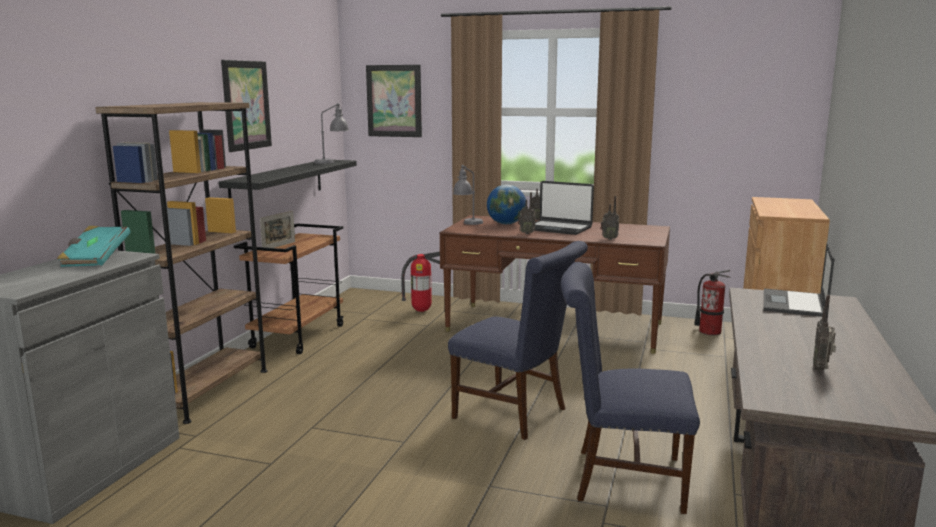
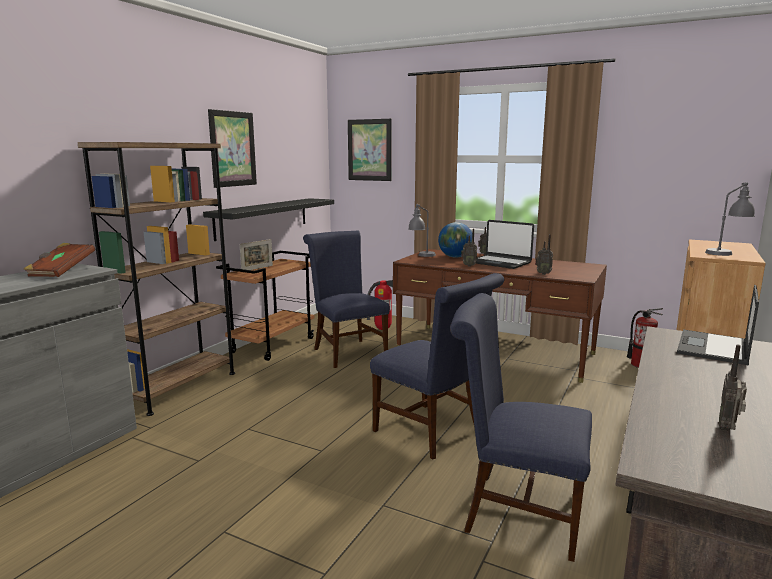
camera: 10 degrees right, 0 degrees up
turquoise book [57,226,131,267] -> brown book [24,243,95,277]
grey table lamp [314,103,349,164] -> grey table lamp moved to [705,182,755,256]
none -> blue chair [303,230,390,368]

